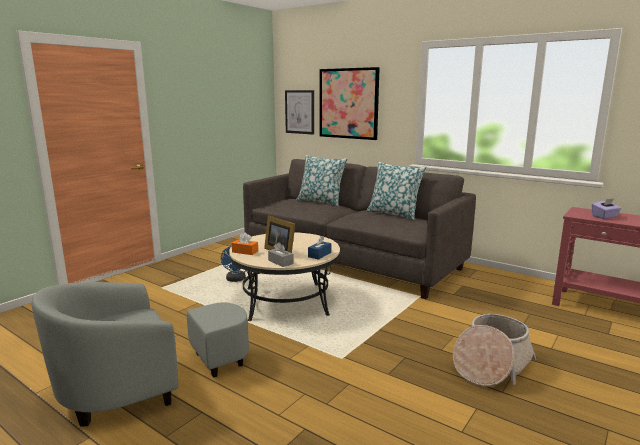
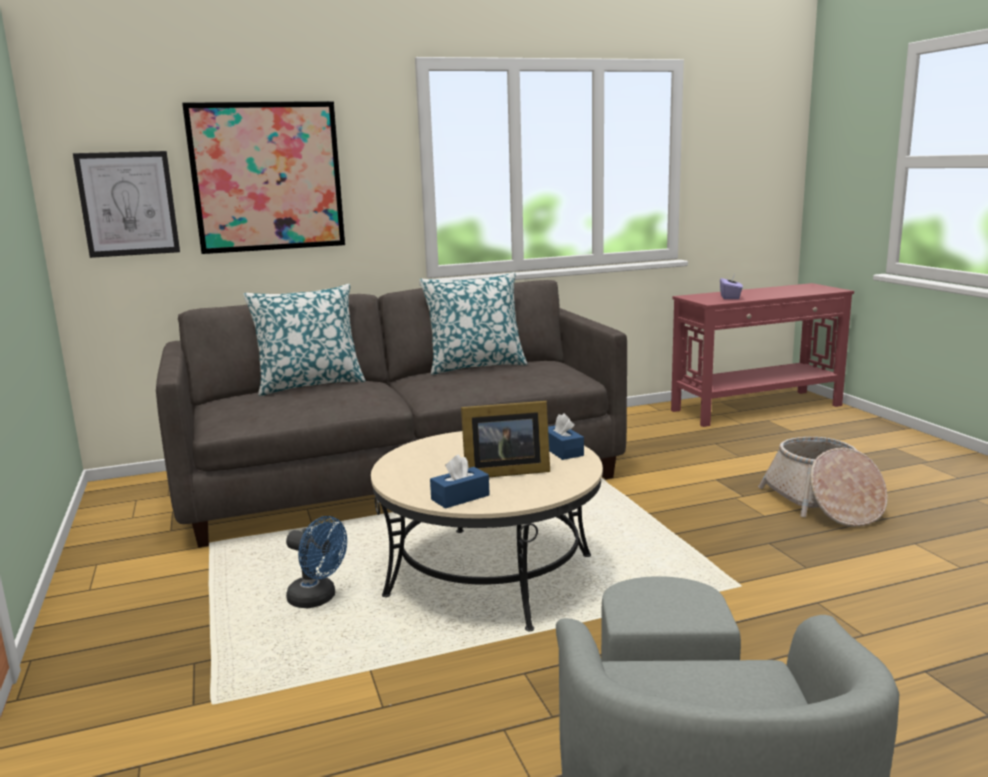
camera: 55 degrees left, 0 degrees up
orange tissue box [232,233,258,255] -> blue tissue box [430,455,490,509]
grey tissue box [268,242,294,267] -> none

